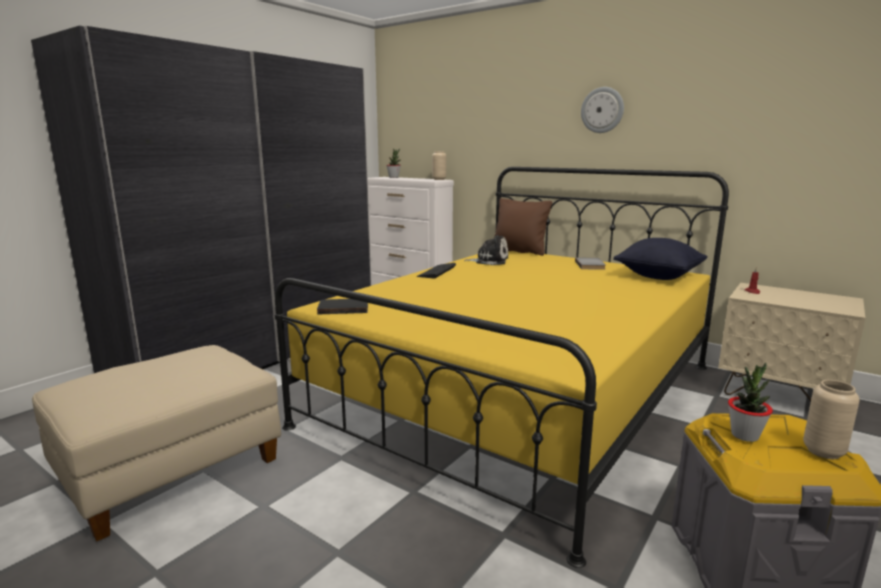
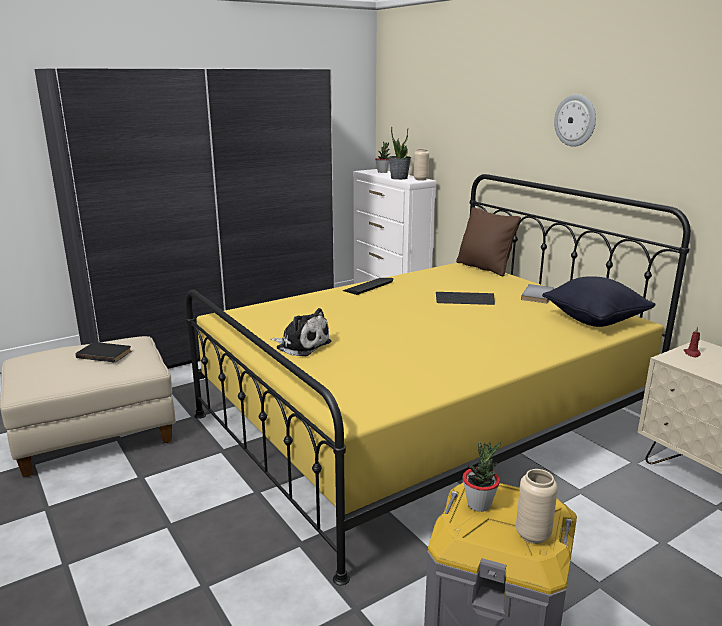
camera: 20 degrees right, 5 degrees up
black book [317,299,368,314] -> black book moved to [75,342,131,363]
plush toy [464,235,509,265] -> plush toy moved to [270,308,331,356]
none -> potted plant [388,126,411,180]
none -> keyboard [436,292,495,305]

